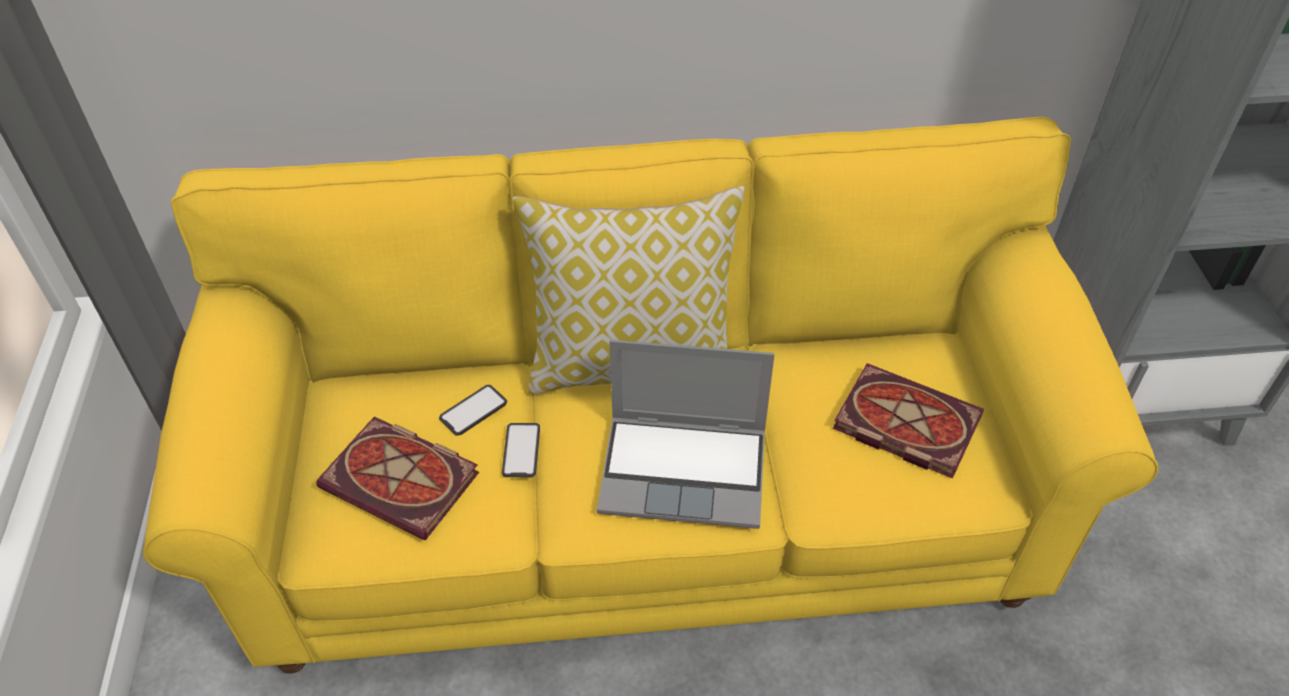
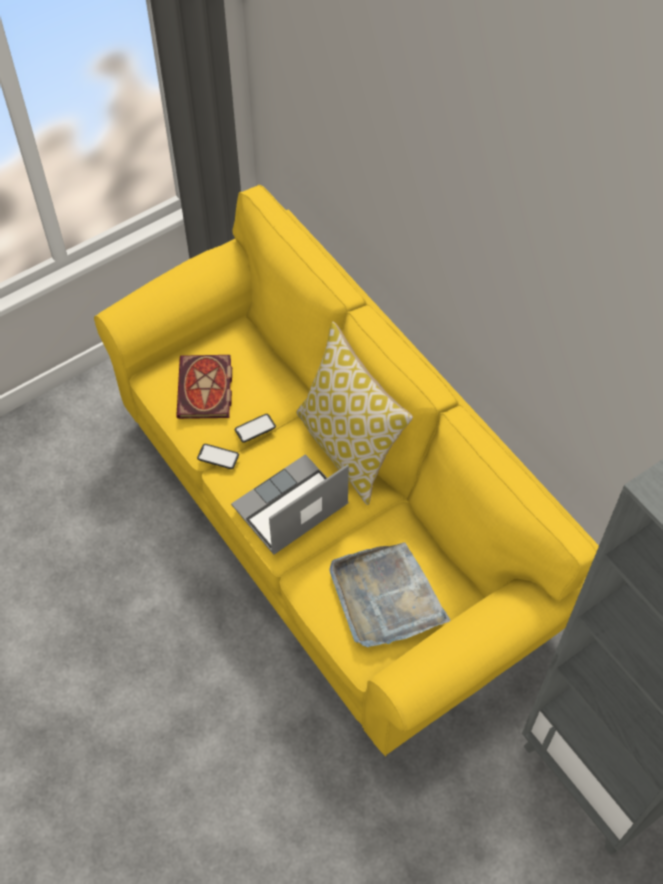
camera: 60 degrees right, 10 degrees up
phone [439,385,507,436] -> phone moved to [197,444,239,469]
laptop [597,340,774,529] -> laptop turned 75 degrees clockwise [231,454,349,555]
book [833,363,984,479] -> grey tray [329,542,451,647]

